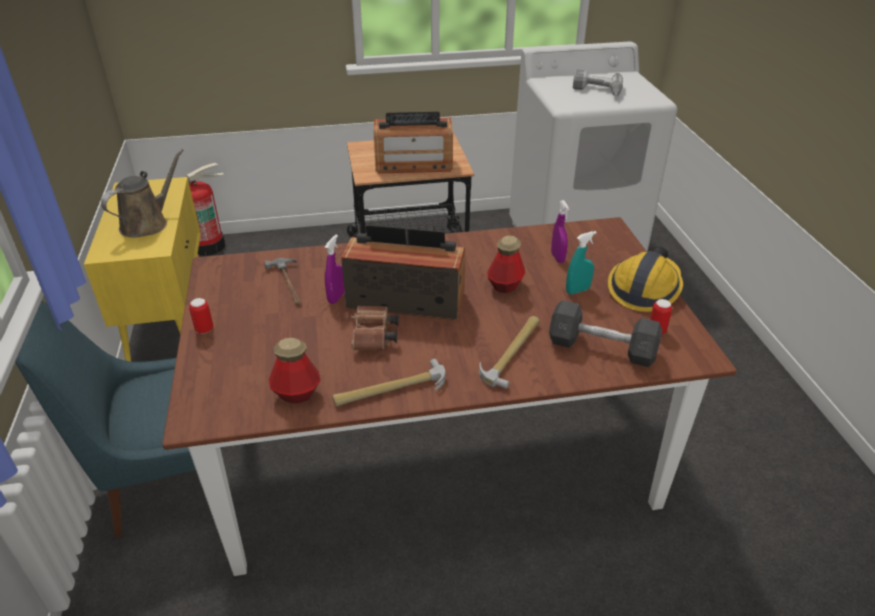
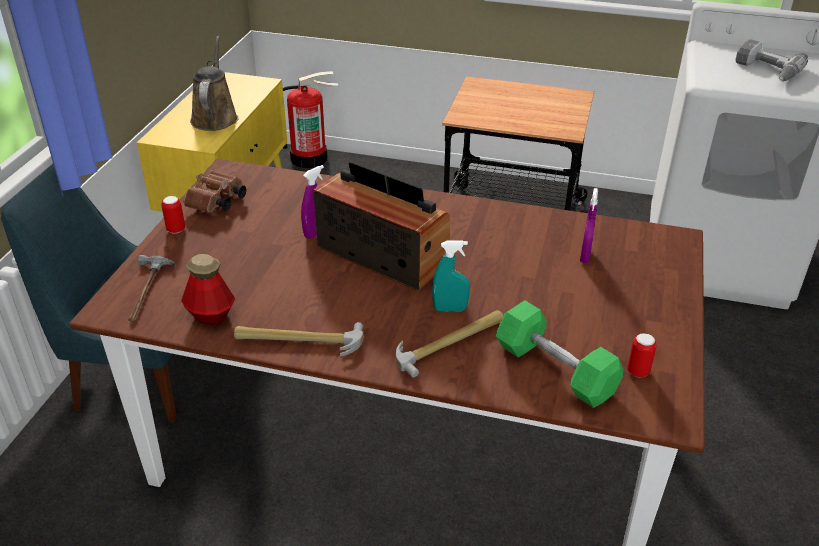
camera: 25 degrees right, 0 degrees up
brown watering can [101,149,184,238] -> brown watering can turned 60 degrees counterclockwise [190,36,238,131]
hammer [264,258,301,305] -> hammer moved to [128,255,175,322]
brown binoculars [351,305,399,350] -> brown binoculars moved to [183,170,246,213]
radio [374,111,453,174] -> none
bottle [487,235,525,293] -> none
grey dumbbell [549,300,663,367] -> green dumbbell [496,300,623,408]
turquoise spray bottle [566,231,597,294] -> turquoise spray bottle moved to [432,240,470,311]
hard hat [608,246,683,312] -> none

